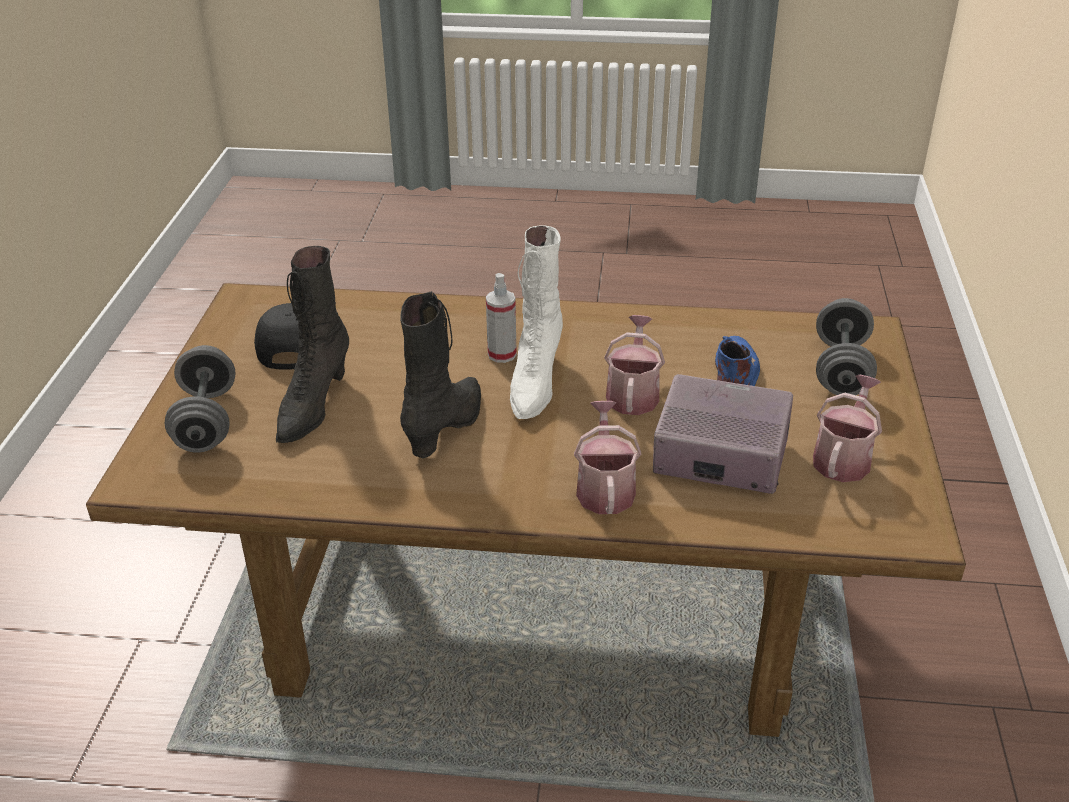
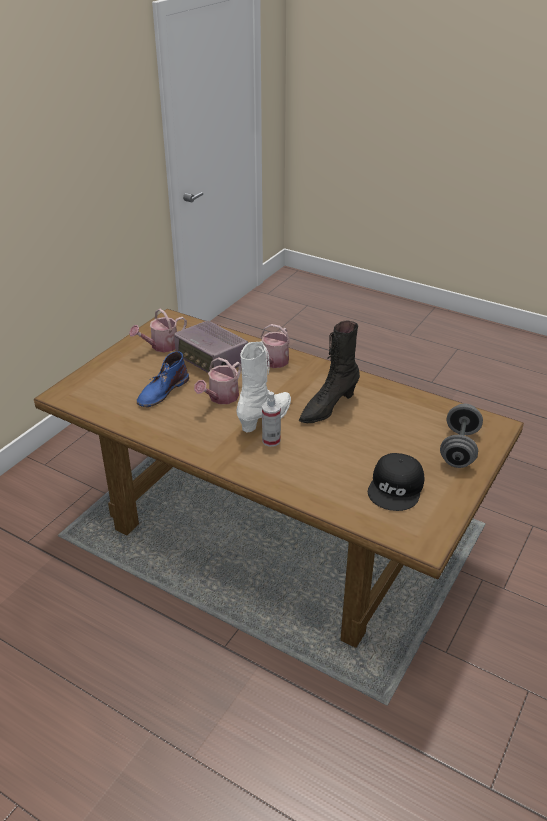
camera: 155 degrees left, 0 degrees up
black boot [276,246,349,443] -> none
grey dumbbell [816,298,877,395] -> none

